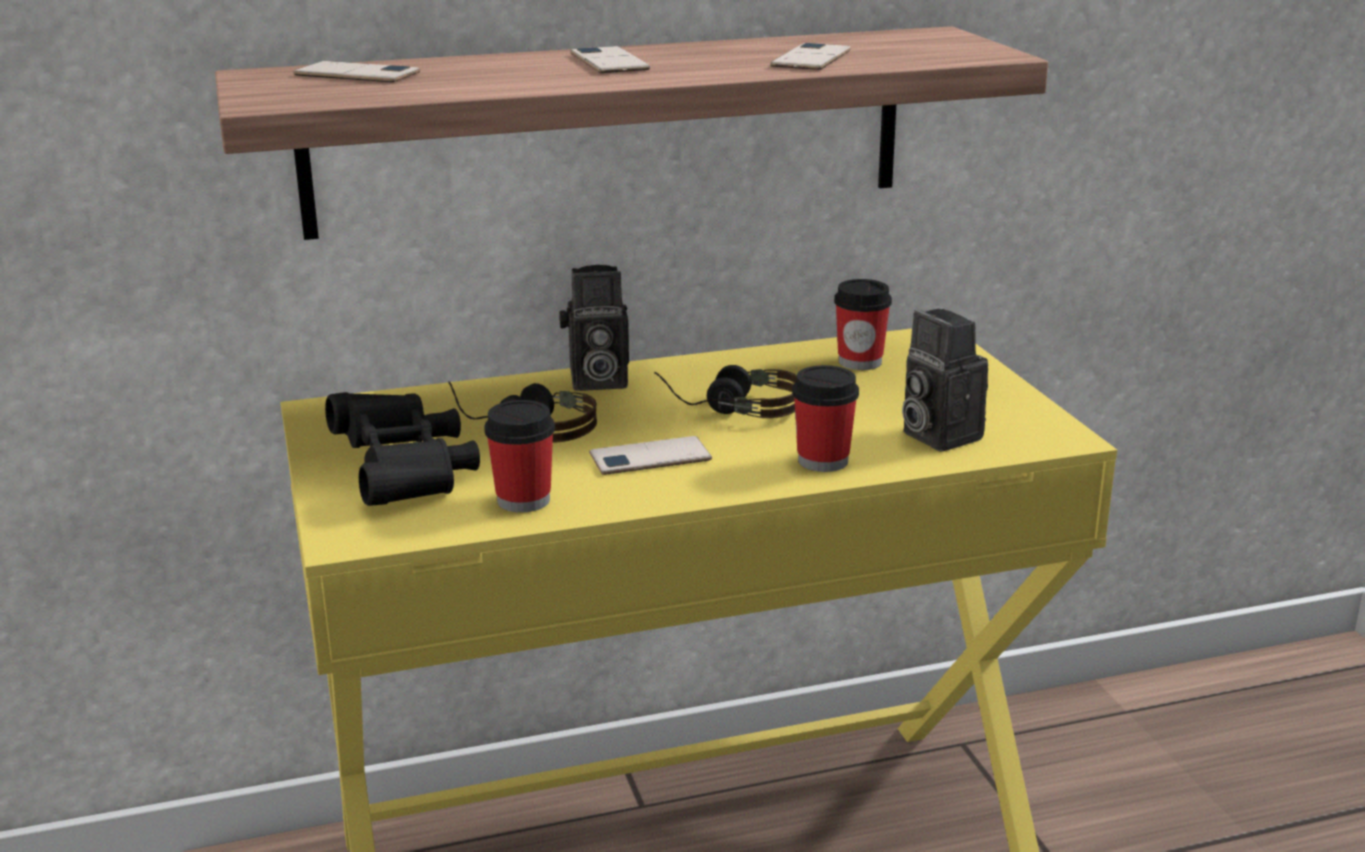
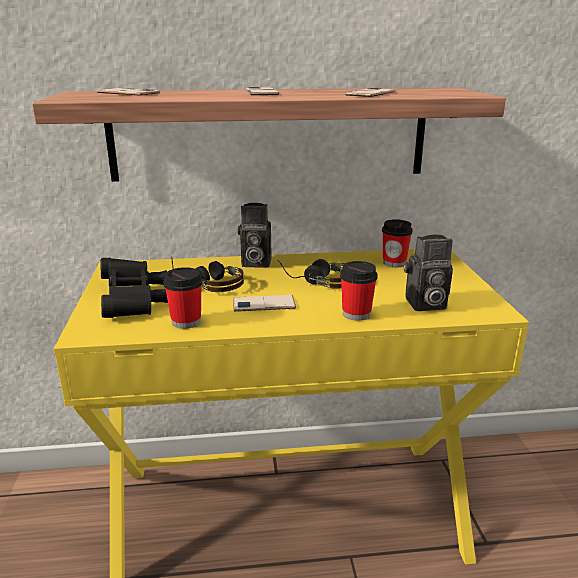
camera: 10 degrees right, 0 degrees up
camera [902,309,988,451] -> camera turned 75 degrees counterclockwise [404,234,453,311]

